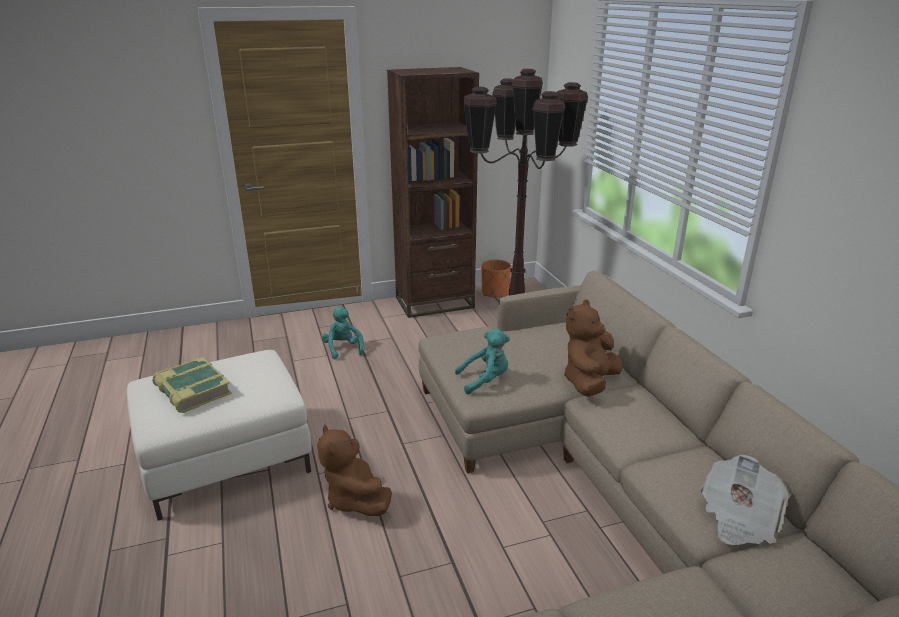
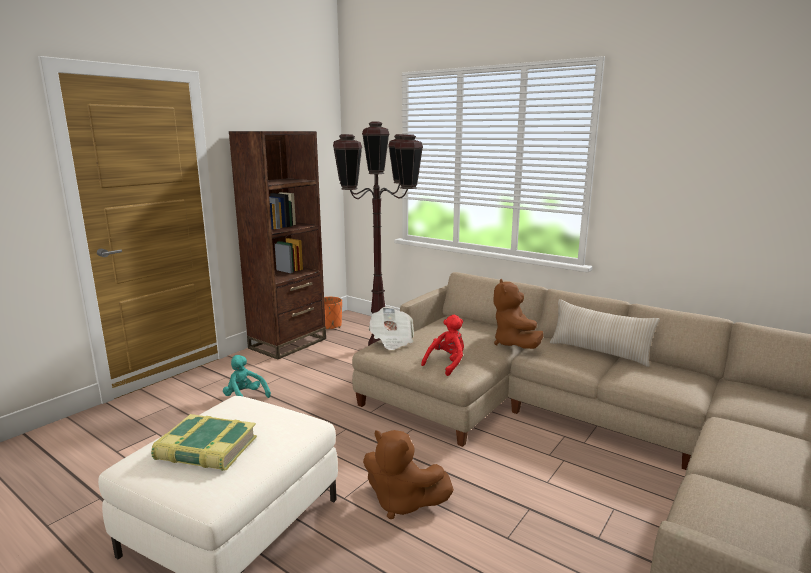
camera: 35 degrees left, 10 degrees down
turquoise plush toy [455,329,510,394] -> red plush toy [421,315,464,376]
newspaper [701,455,789,545] -> newspaper moved to [368,307,414,350]
none -> beige pillow [550,299,660,367]

